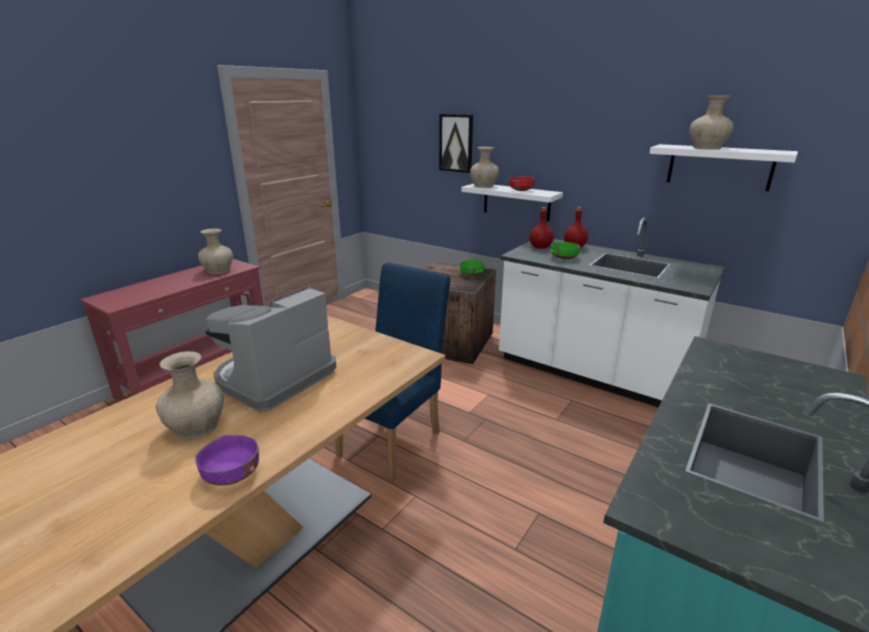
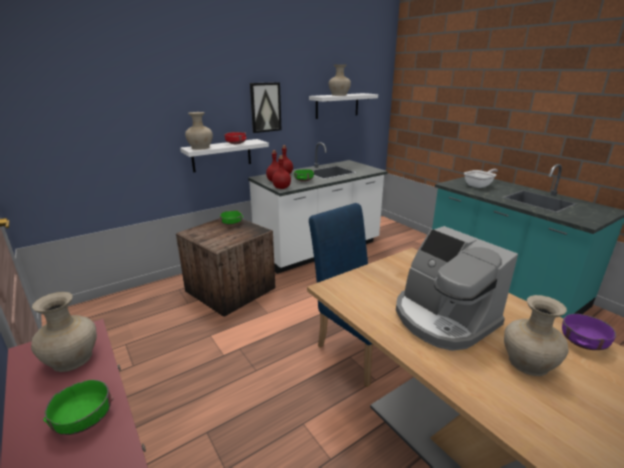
camera: 70 degrees left, 0 degrees up
picture [439,114,473,173] -> picture moved to [250,82,282,133]
none -> green bowl [43,380,114,435]
none -> red bottle [272,155,291,189]
none -> frying pan [464,169,498,188]

